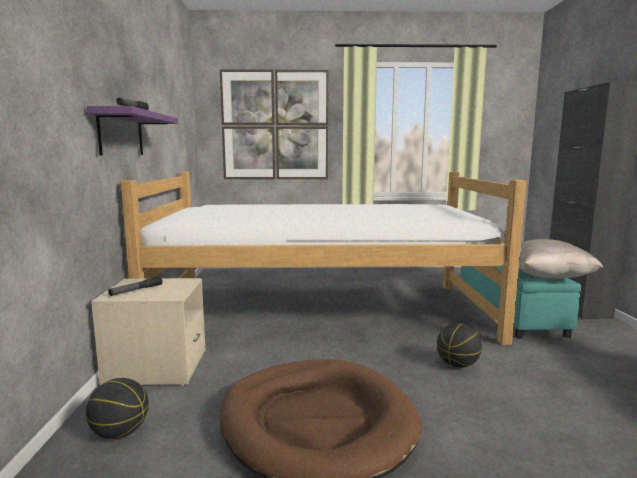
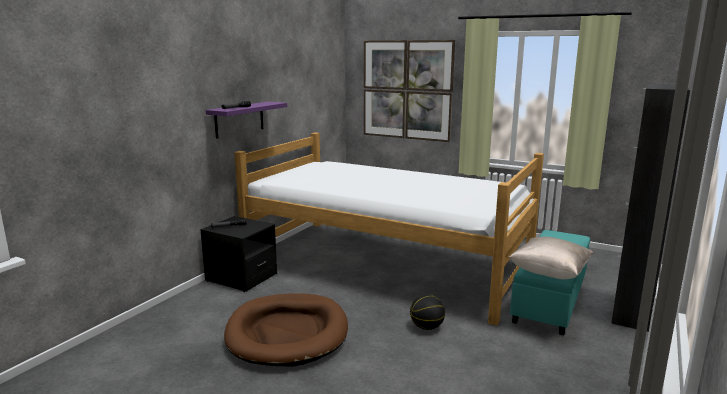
camera: 30 degrees right, 5 degrees up
basketball [86,378,149,439] -> none
beige nightstand [91,278,205,386] -> black nightstand [200,216,277,292]

